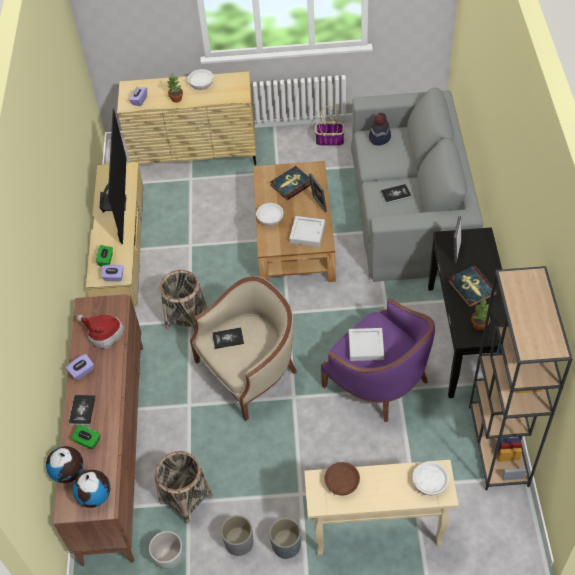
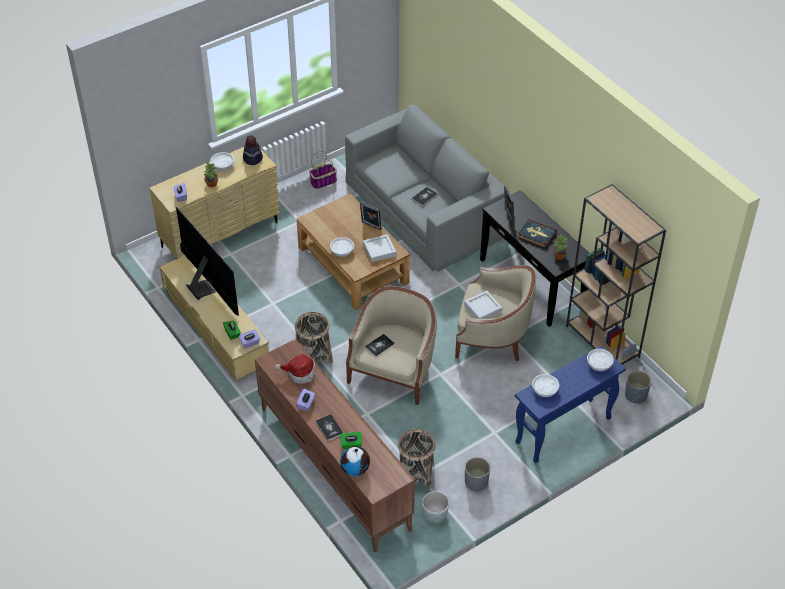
camera: 35 degrees left, 5 degrees down
globe [72,470,110,508] -> none
grey planter [269,518,301,559] -> grey planter moved to [625,371,651,404]
book [270,166,311,200] -> none
beige console table [304,460,458,555] -> blue console table [515,345,626,463]
purple armchair [321,298,435,422] -> beige armchair [455,265,536,361]
brown bowl [324,462,360,496] -> white bowl [532,374,559,397]
hat [369,113,391,145] -> hat moved to [243,135,263,165]

